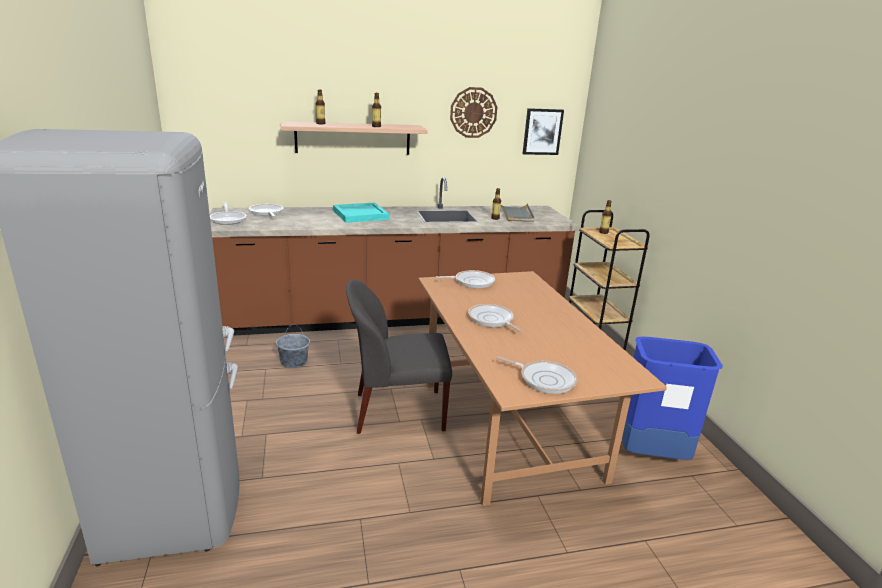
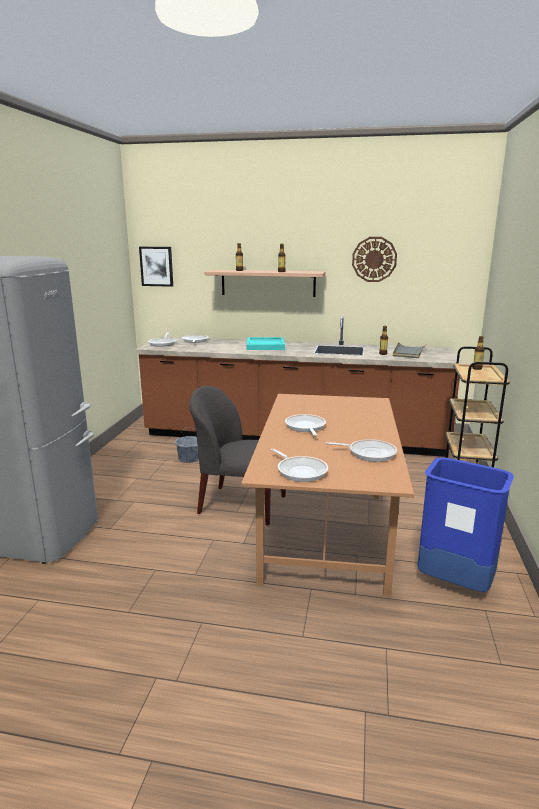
camera: 25 degrees right, 5 degrees down
frying pan [436,270,495,288] -> frying pan moved to [326,439,397,462]
picture [523,108,564,155] -> picture moved to [139,247,173,287]

